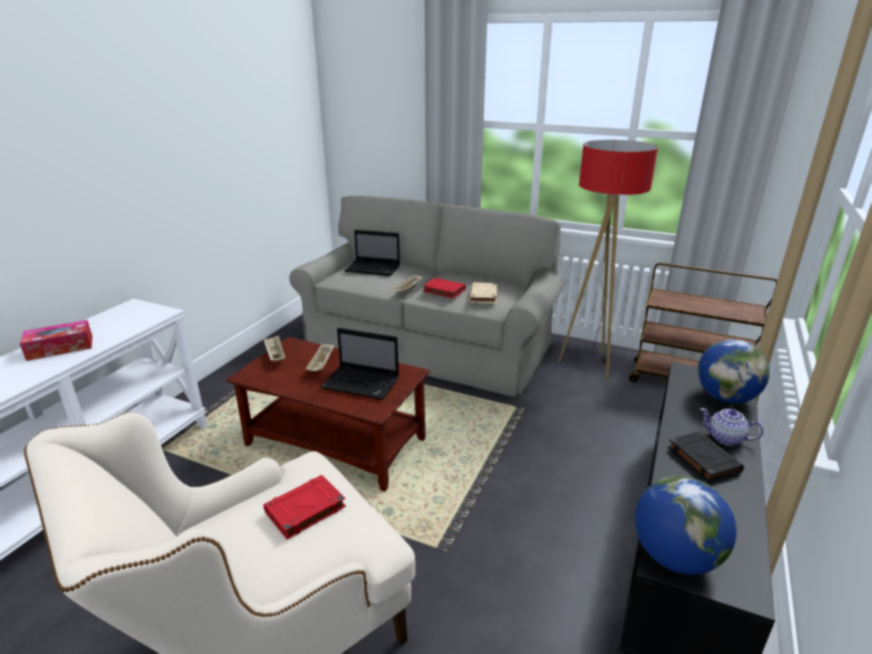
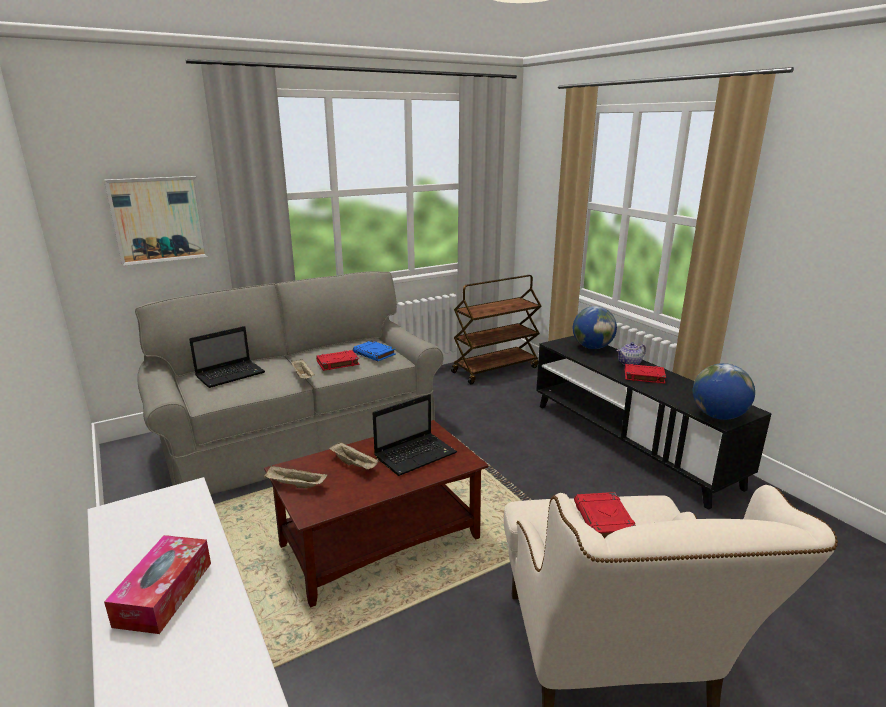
camera: 55 degrees left, 5 degrees down
beige book [469,282,497,304] -> blue book [353,340,396,361]
floor lamp [558,140,658,381] -> none
black book [668,431,744,483] -> red book [625,364,666,384]
none -> picture [104,176,209,266]

